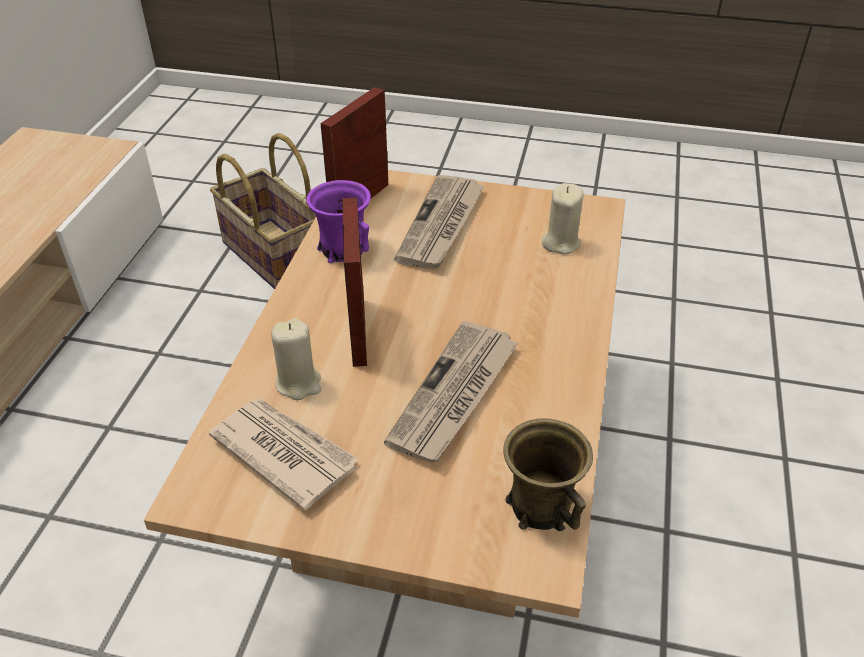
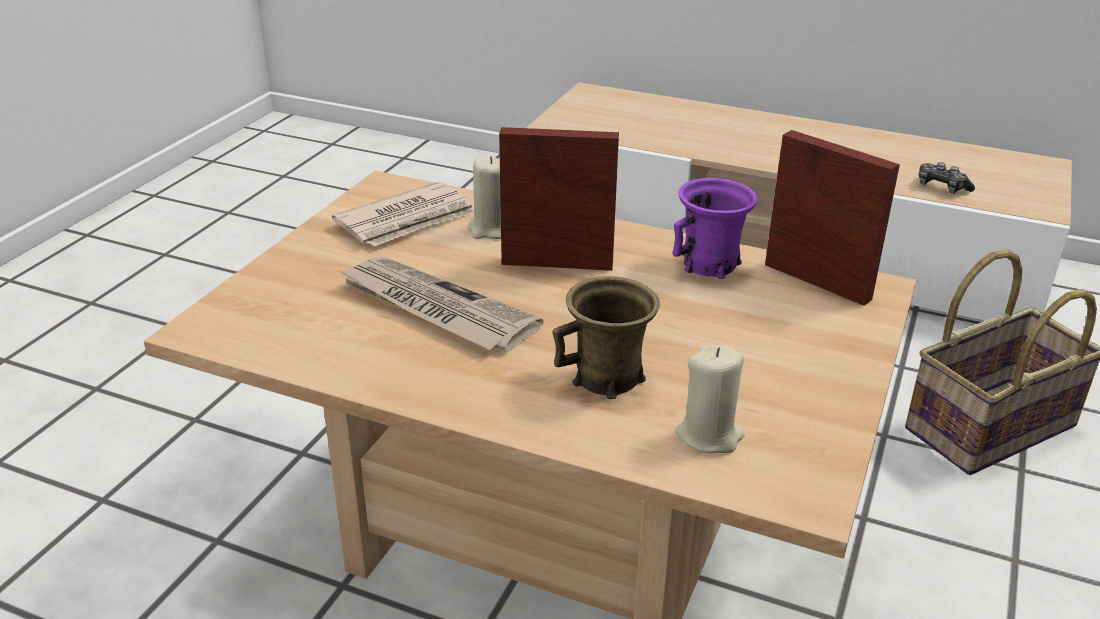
camera: 100 degrees right, 10 degrees down
newspaper [394,175,484,269] -> none
brown mug [503,418,593,531] -> brown mug moved to [553,276,660,399]
none -> game controller [919,162,975,194]

